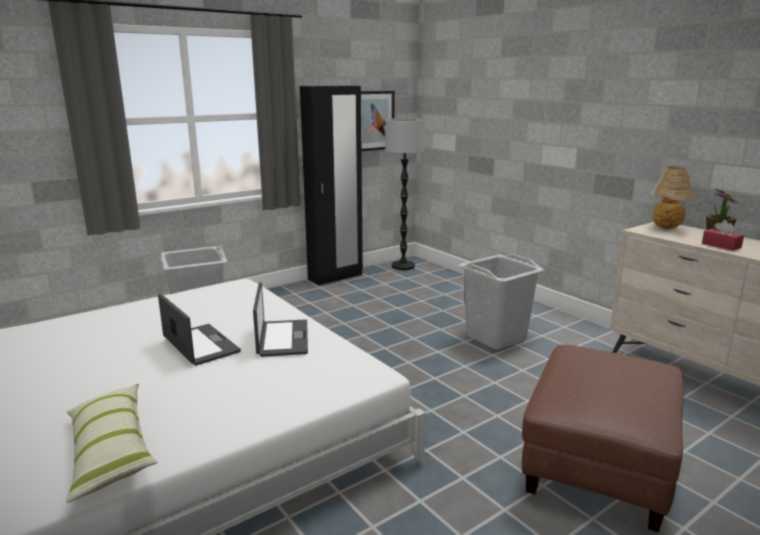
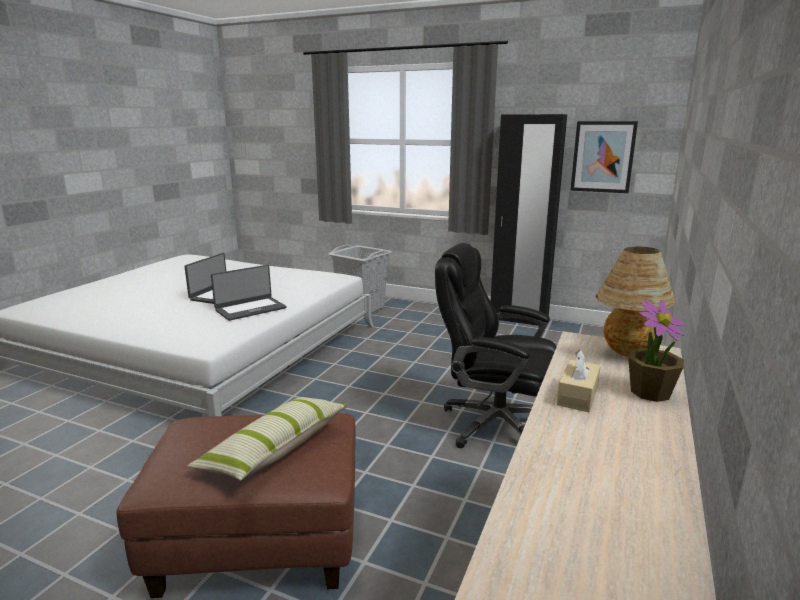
camera: 60 degrees right, 0 degrees up
pillow [66,384,158,503] -> pillow moved to [187,397,348,481]
floor lamp [385,118,425,270] -> none
grey laundry basket [459,254,544,350] -> black office chair [435,243,556,448]
red tissue box [702,220,744,251] -> beige tissue box [557,350,601,412]

